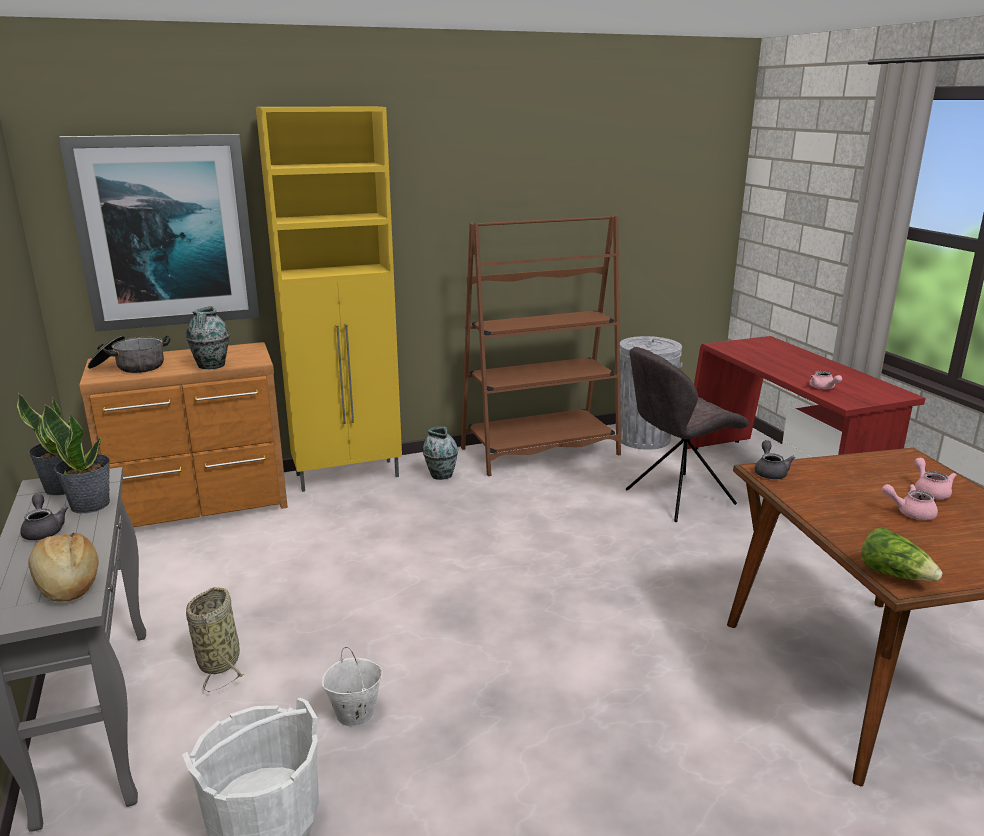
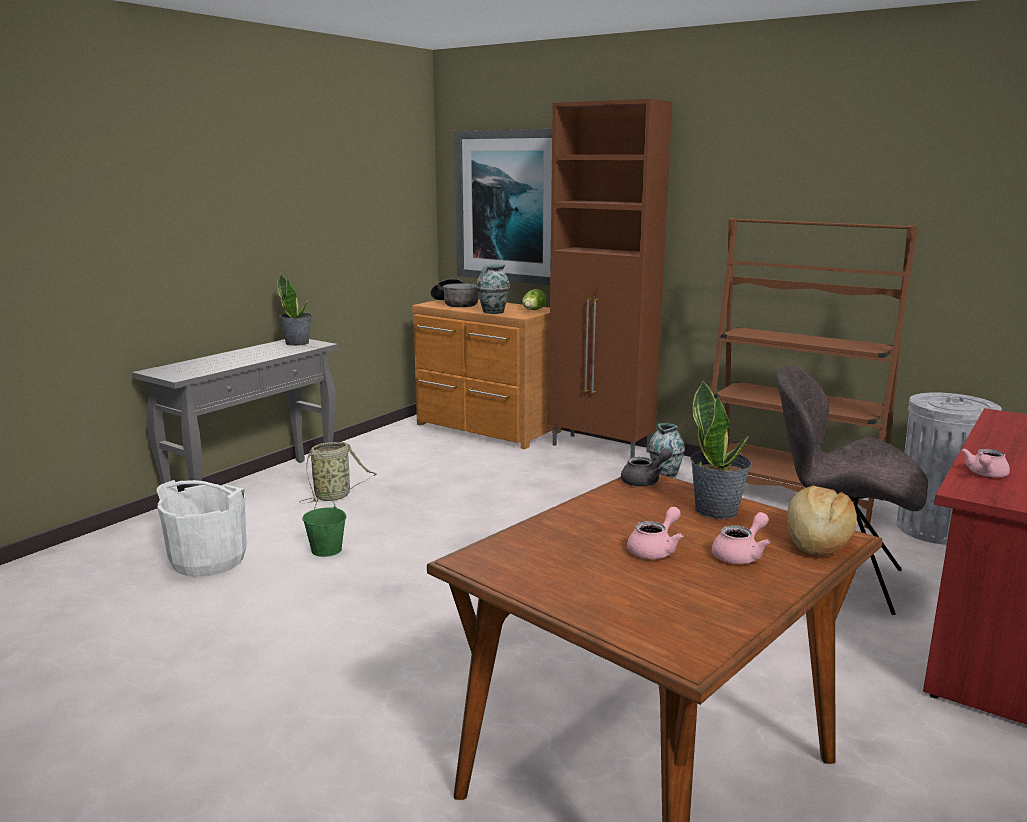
camera: 55 degrees right, 5 degrees down
grey teapot [20,494,68,540] -> none
bread [28,533,98,602] -> bread moved to [787,485,857,556]
potted plant [42,404,110,513] -> potted plant moved to [690,381,752,519]
yellow cabinet [256,106,402,492] -> brown cabinet [549,99,672,458]
white bucket [322,647,383,727] -> green bucket [302,492,347,557]
lettuce [861,528,942,581] -> lettuce moved to [522,289,546,310]
pink teapot [882,484,938,520] -> pink teapot turned 60 degrees clockwise [627,507,683,559]

